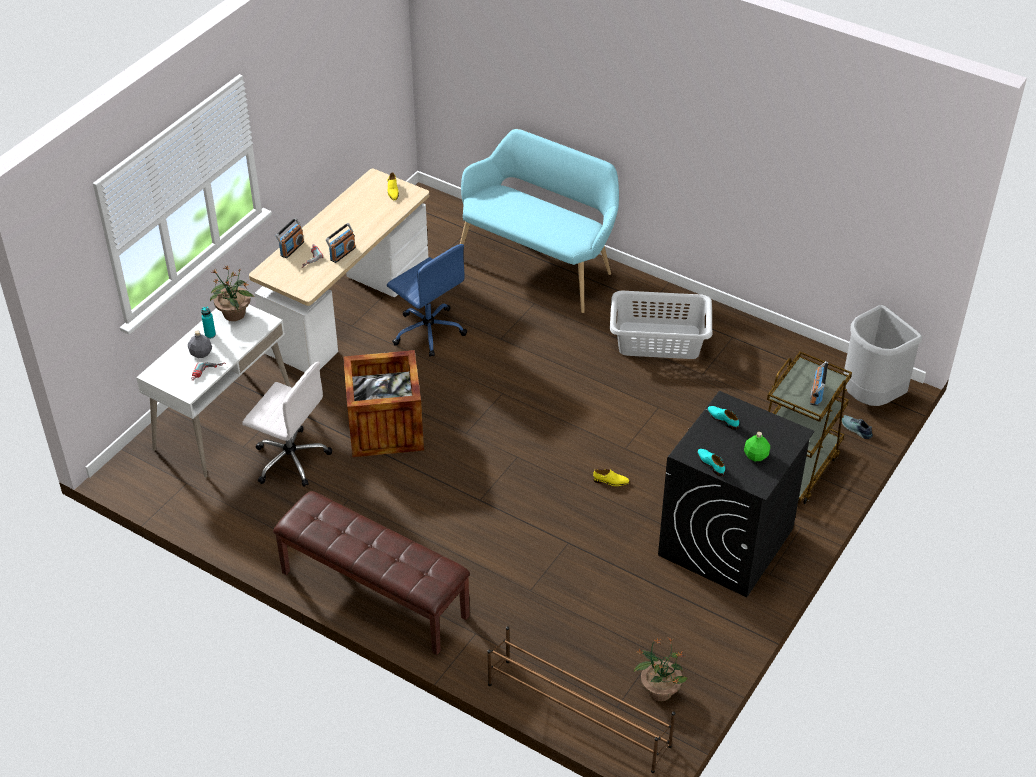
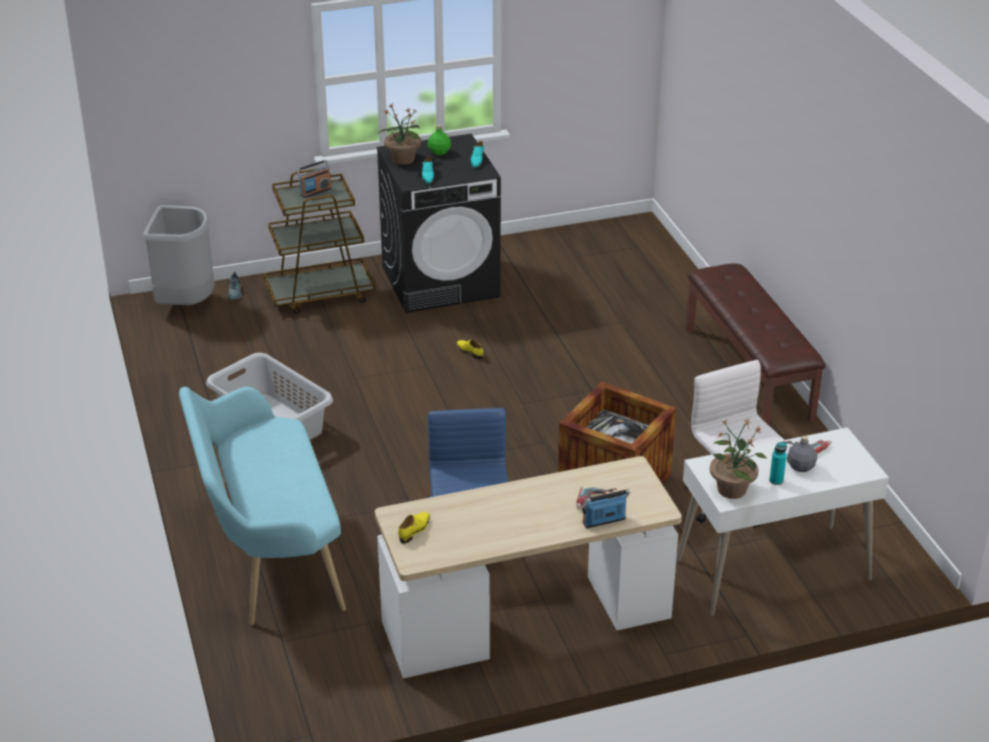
camera: 140 degrees left, 10 degrees down
radio [326,223,356,263] -> none
brown shoe rack [487,626,675,773] -> none
potted plant [634,638,687,701] -> potted plant moved to [378,104,421,165]

